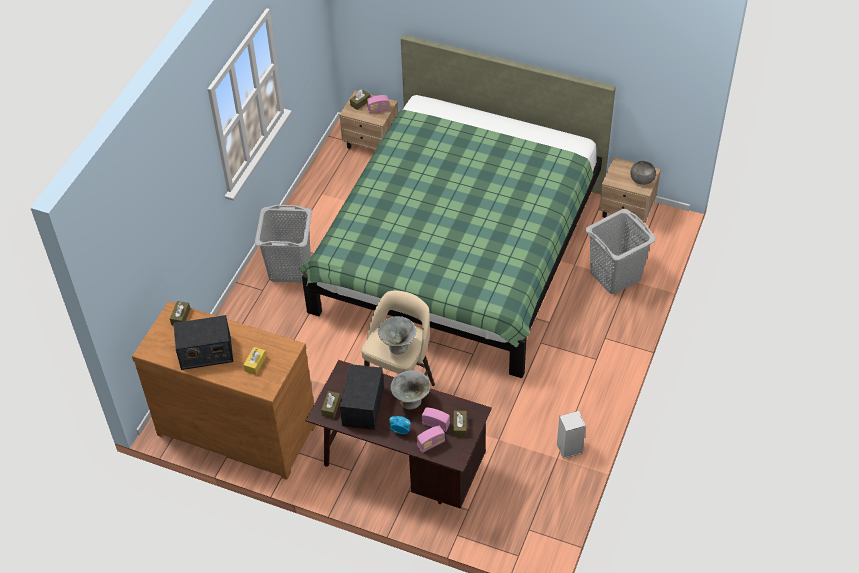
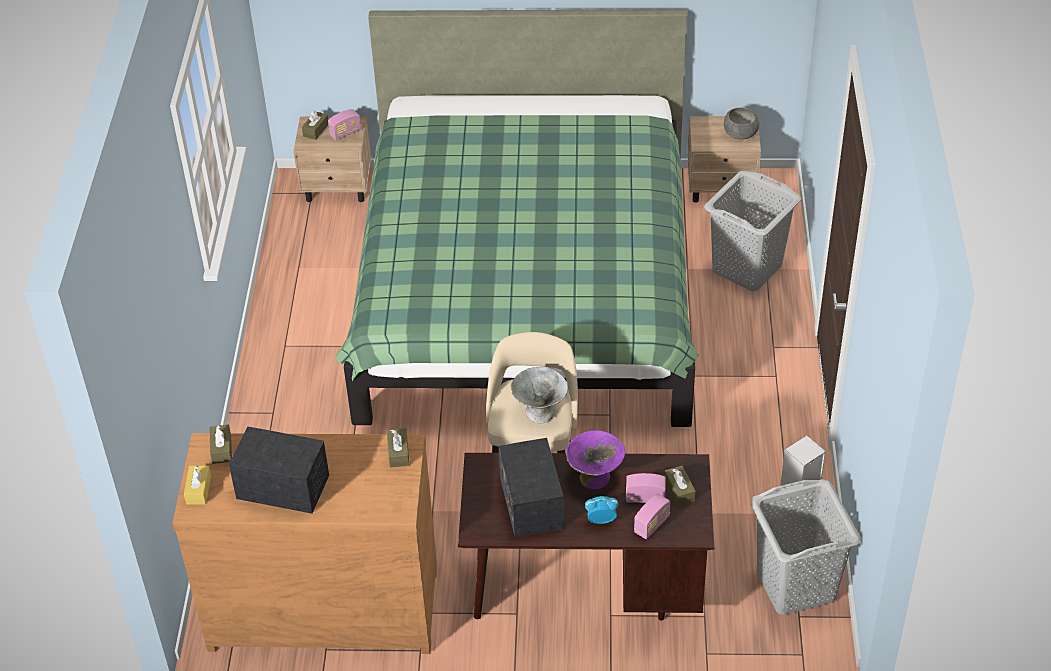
camera: 20 degrees left, 5 degrees down
radio [174,315,233,370] -> radio turned 135 degrees counterclockwise [229,426,329,514]
yellow tissue box [243,347,266,375] -> yellow tissue box moved to [184,465,211,505]
grey laundry basket [255,205,312,283] -> grey laundry basket moved to [750,479,861,615]
brown tissue box [321,391,341,418] -> brown tissue box moved to [387,428,409,468]
grey bowl [390,370,430,410] -> purple bowl [566,430,626,489]

